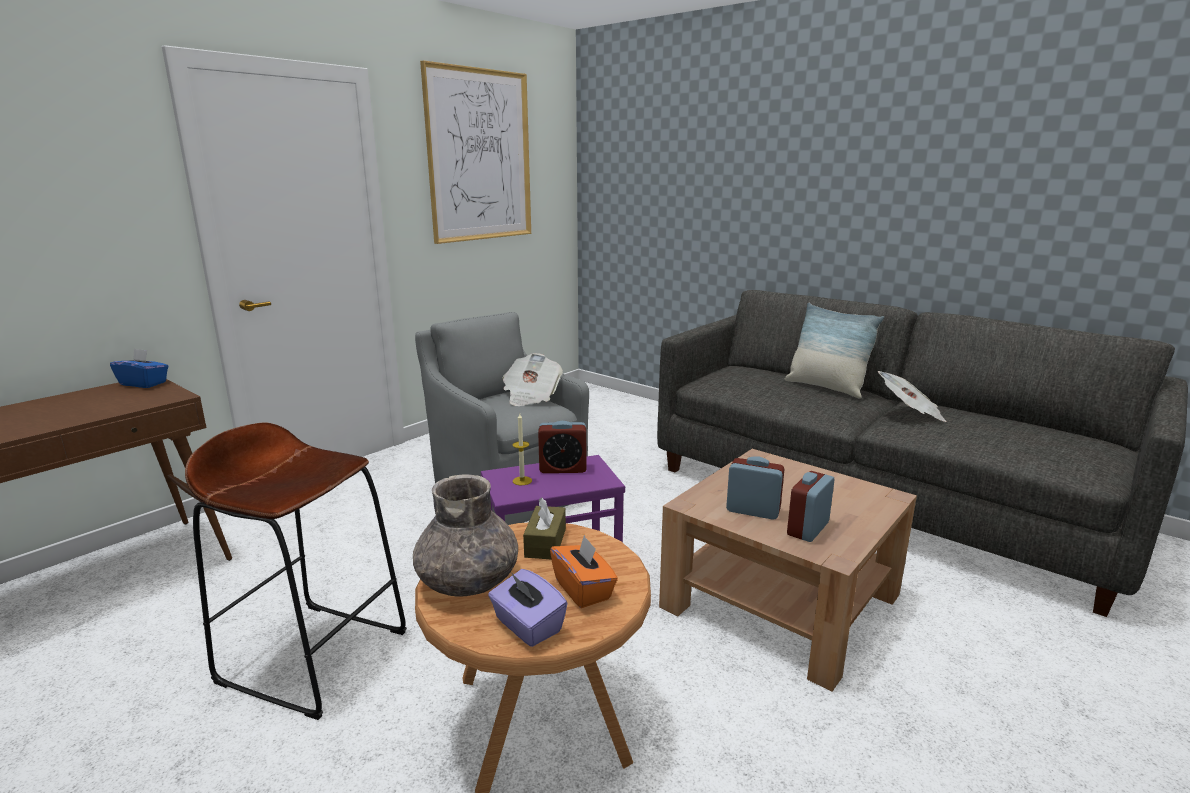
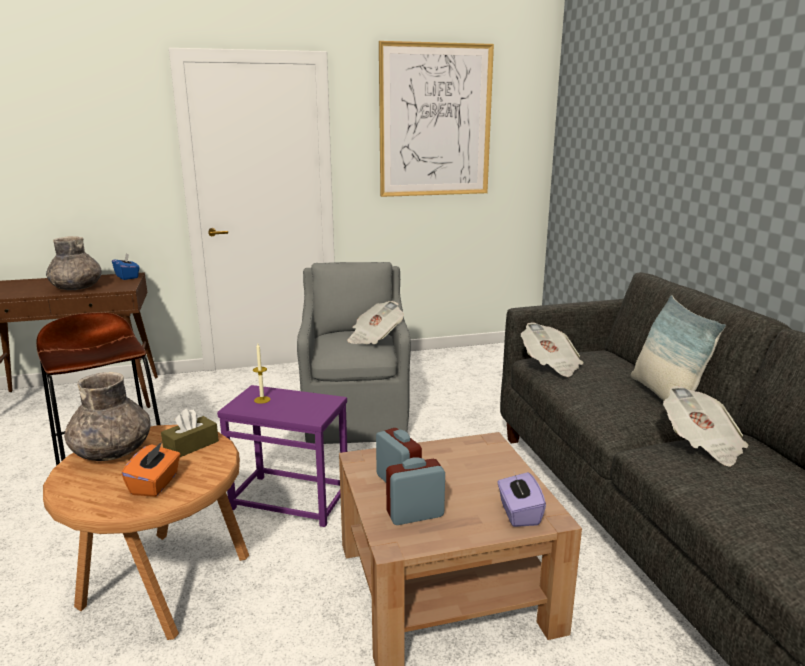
camera: 35 degrees right, 0 degrees up
purple tissue box [488,569,568,647] -> purple tissue box moved to [497,472,546,527]
alarm clock [538,421,586,473] -> none
none -> grey vase [46,236,102,290]
none -> newspaper [521,322,583,377]

